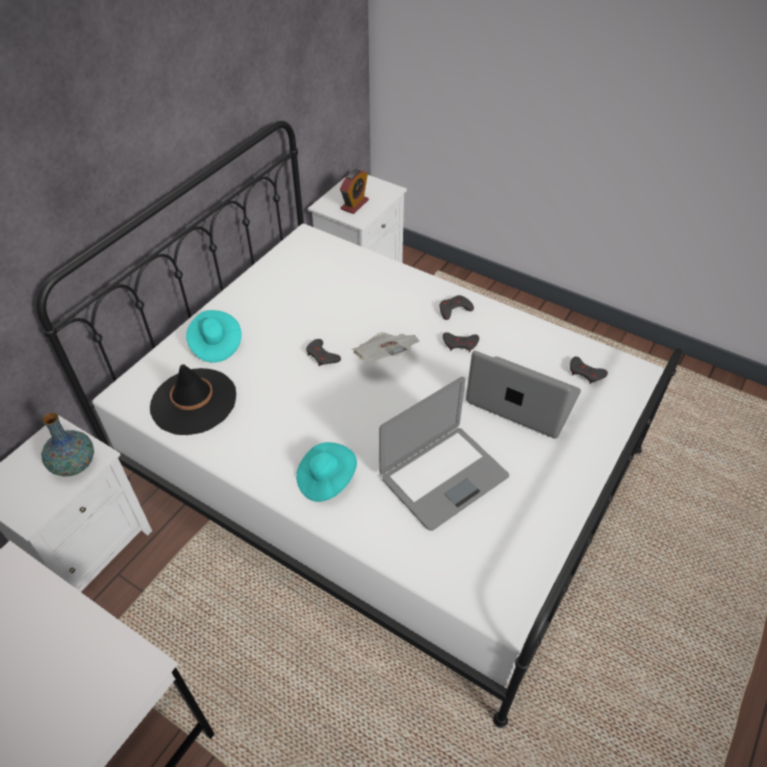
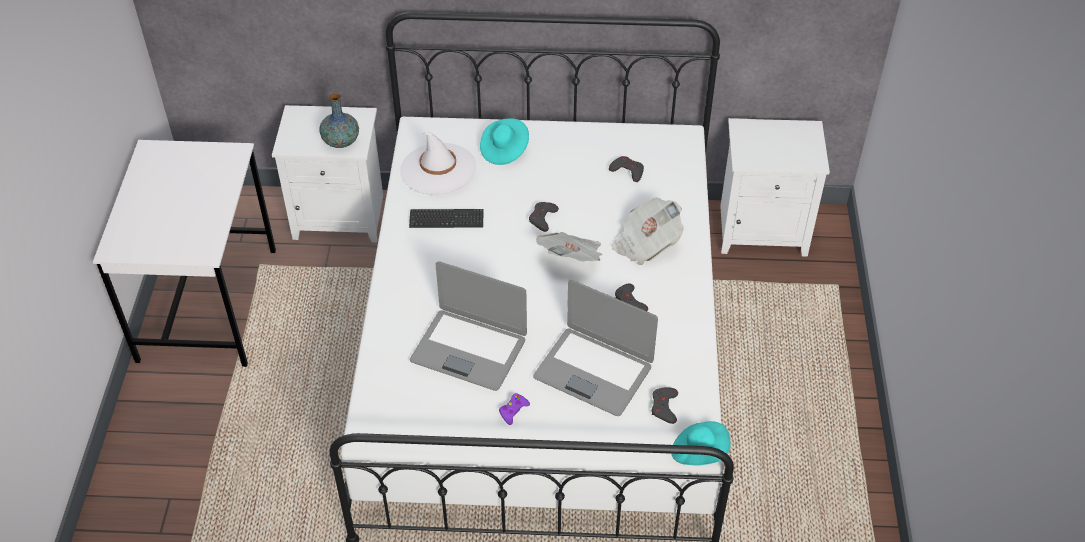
camera: 60 degrees right, 0 degrees up
black hat [150,364,236,435] -> white hat [400,132,477,195]
turquoise hat [296,442,357,502] -> turquoise hat moved to [671,421,731,465]
alarm clock [340,169,369,214] -> none
grey game controller [439,295,474,320] -> grey game controller moved to [609,156,644,182]
laptop [466,351,581,438] -> laptop turned 120 degrees clockwise [533,280,658,416]
none -> keyboard [409,209,484,228]
none -> purple game controller [499,393,530,425]
none -> newspaper [612,197,684,265]

